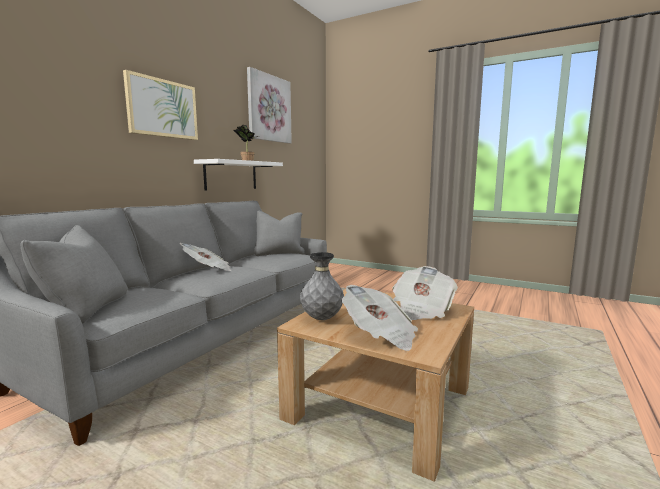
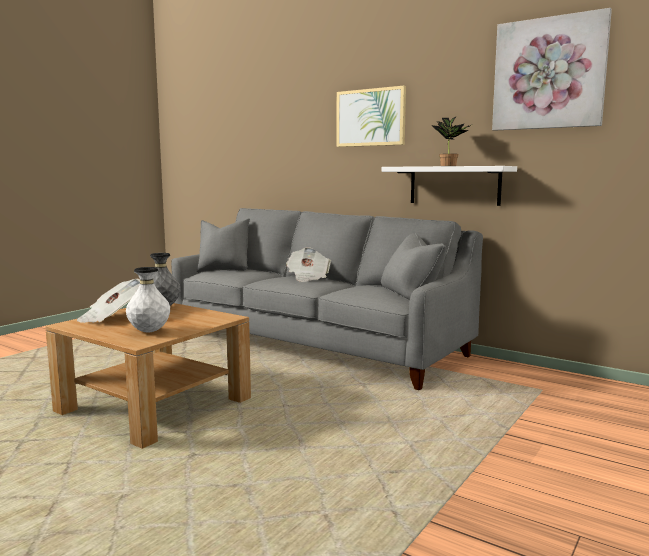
camera: 95 degrees right, 0 degrees up
newspaper [392,266,458,320] -> white vase [126,267,170,333]

